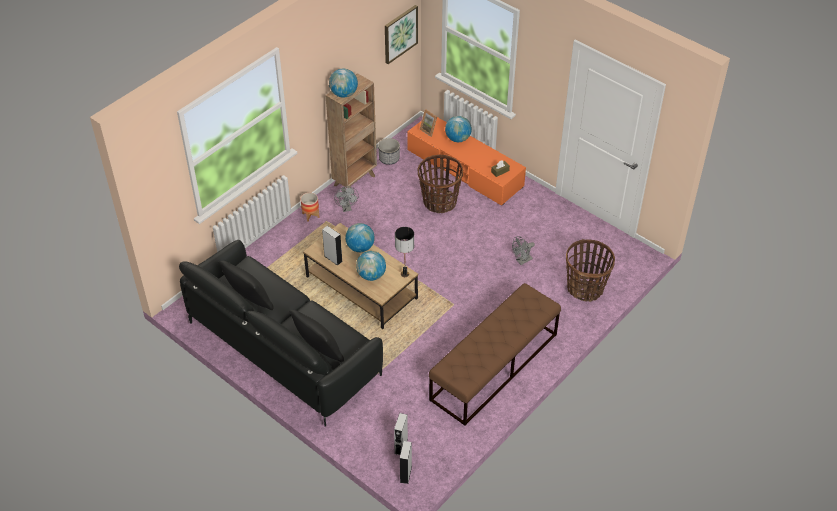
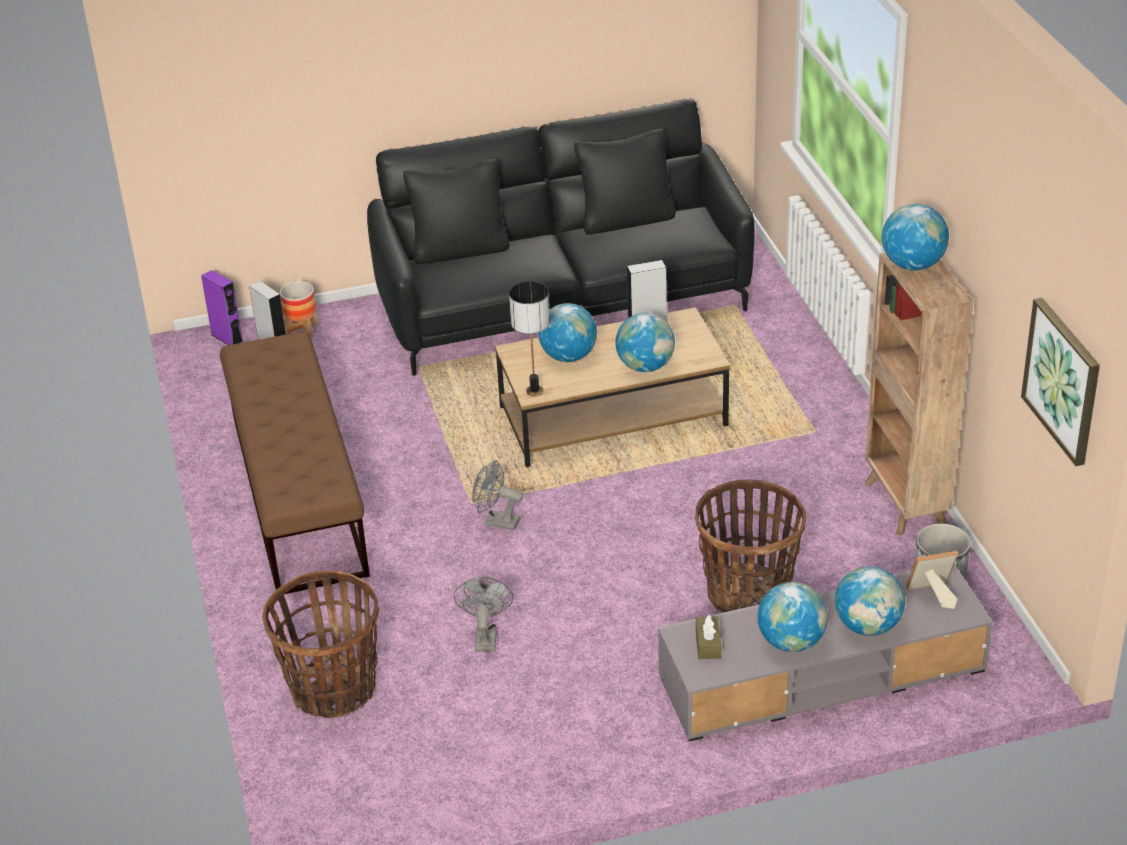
camera: 125 degrees right, 10 degrees down
planter [301,193,319,222] -> planter moved to [279,281,318,337]
grey fan [334,187,359,212] -> grey fan moved to [472,460,523,530]
grey speaker [400,441,412,484] -> purple speaker [201,270,243,345]
orange tv stand [407,117,526,205] -> grey tv stand [658,564,993,741]
none -> globe [758,582,828,652]

